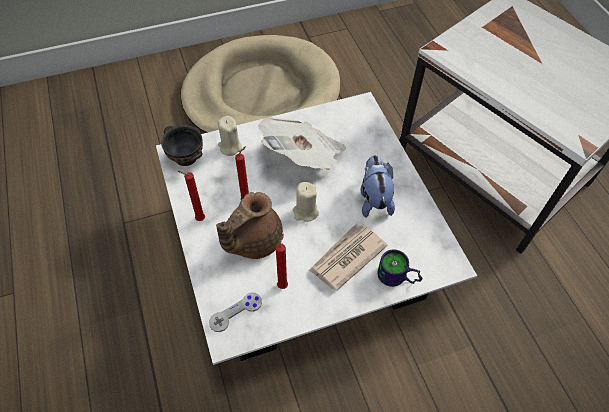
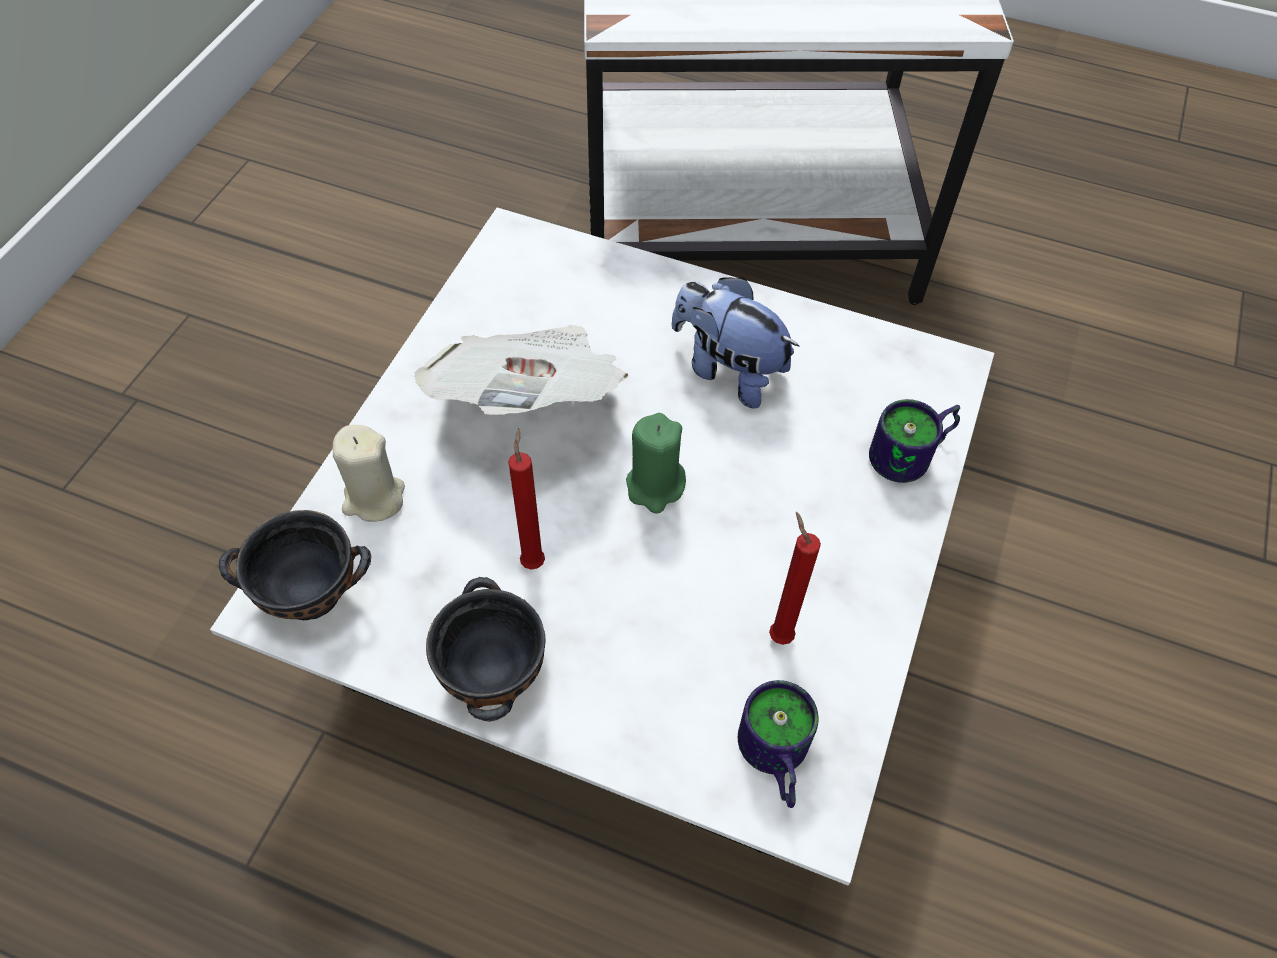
camera: 50 degrees left, 0 degrees up
red candle [178,171,205,221] -> black bowl [426,577,546,722]
beige dog bed [181,35,340,133] -> none
grey game controller [209,292,262,332] -> mug [738,680,819,808]
brown teapot [216,192,283,259] -> none
beige candle [293,182,319,222] -> green candle [626,413,686,514]
newspaper [309,224,388,291] -> none

